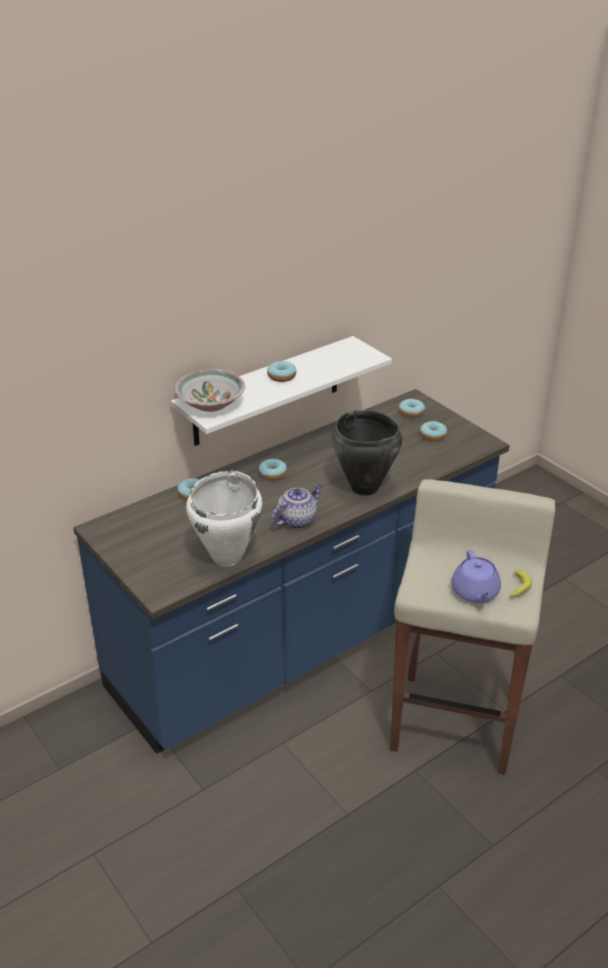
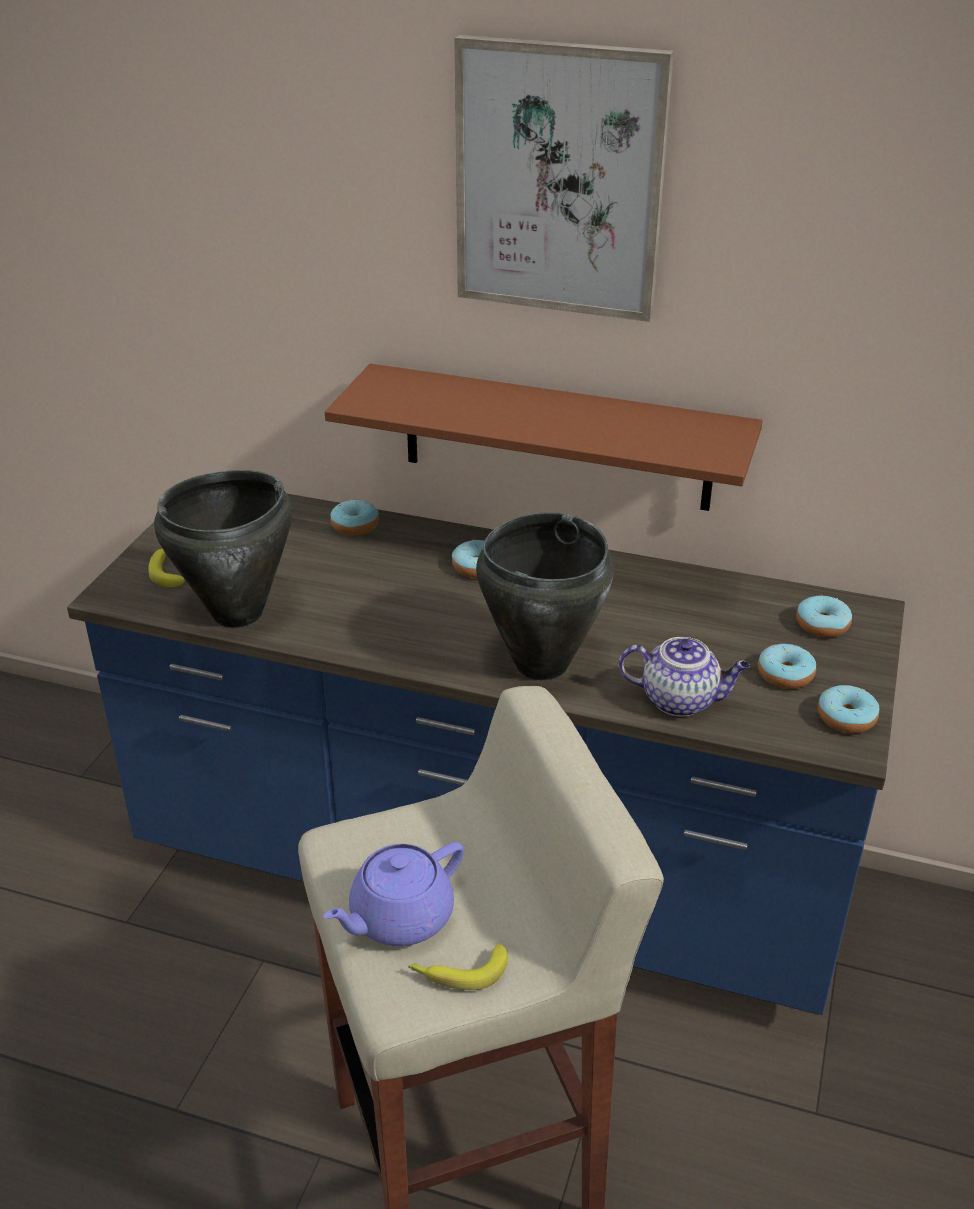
camera: 55 degrees right, 0 degrees up
white shelf [171,336,392,446] -> brown shelf [325,363,763,511]
bowl [174,369,245,412] -> none
white cooking pot [186,471,262,566] -> black cooking pot [154,470,292,627]
donut [267,361,296,382] -> donut moved to [818,685,879,733]
teapot [271,484,322,529] -> teapot moved to [619,637,750,716]
none -> banana [148,549,185,587]
none -> picture [454,35,674,322]

